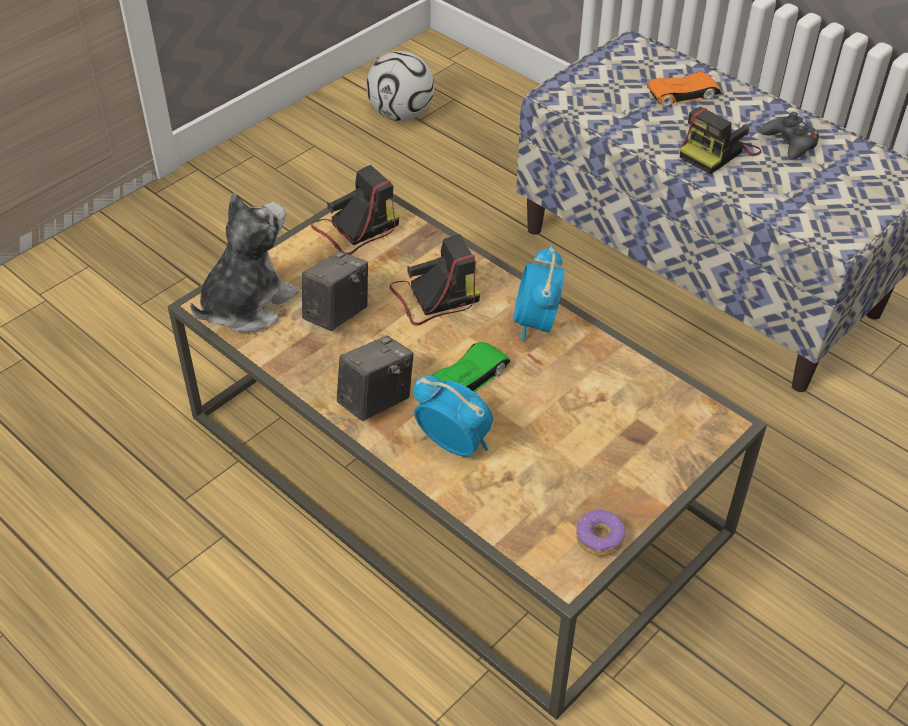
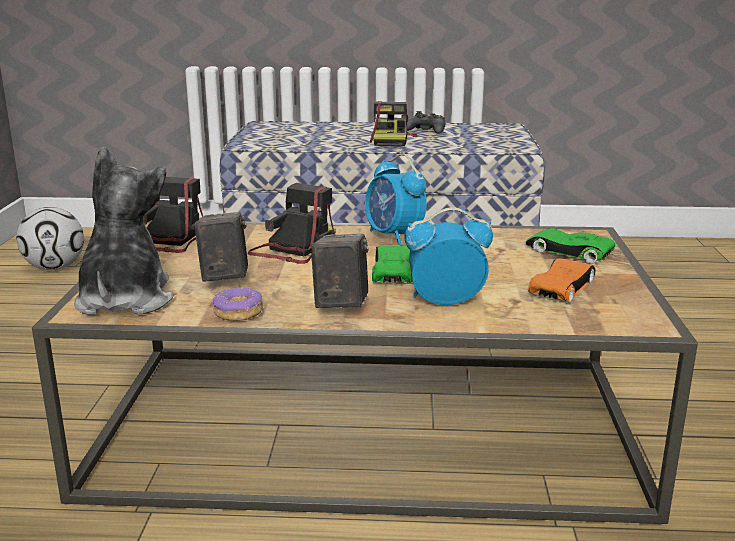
camera: 40 degrees left, 25 degrees down
donut [576,510,625,556] -> donut moved to [212,287,263,321]
orange toy car [647,72,721,107] -> orange toy car moved to [528,258,596,303]
none -> green toy car [526,228,615,264]

